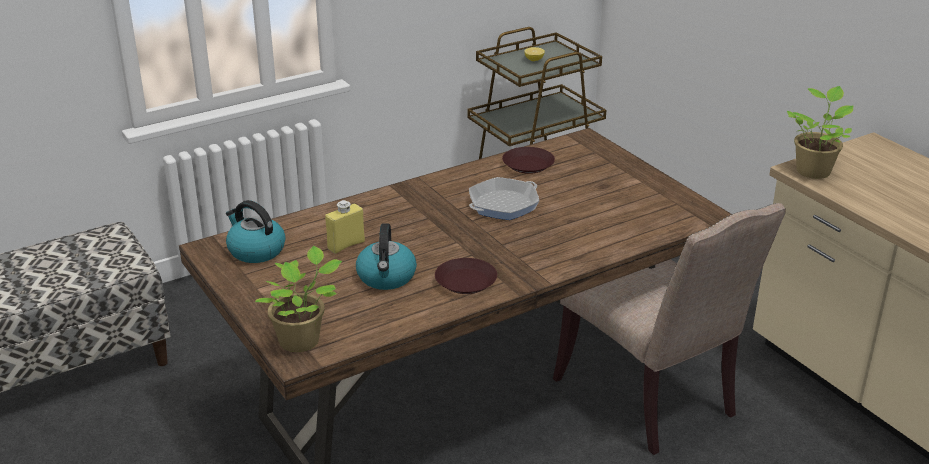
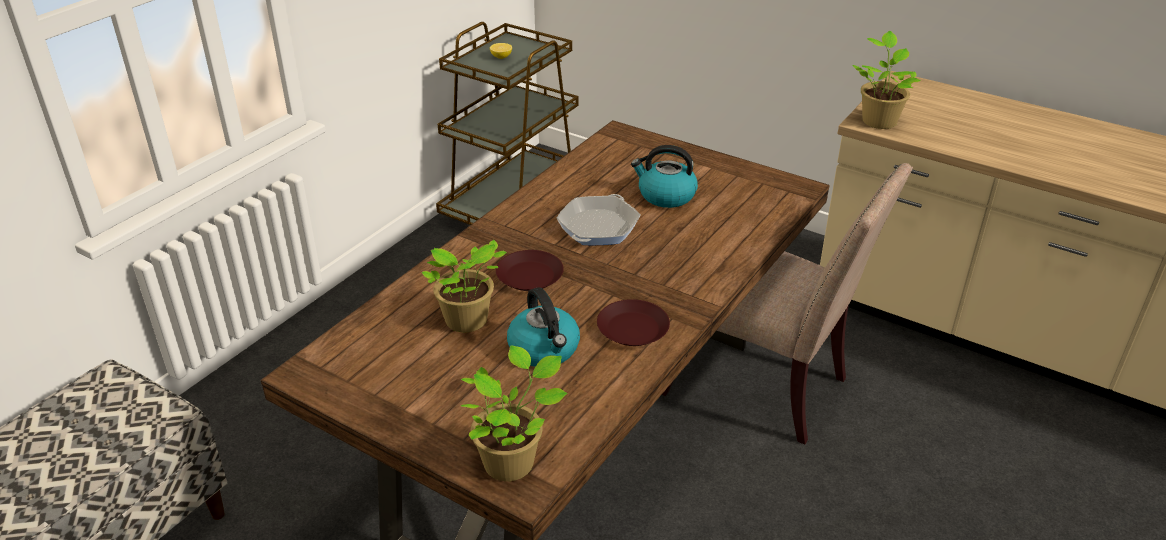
camera: 25 degrees left, 5 degrees up
kettle [226,200,286,263] -> kettle moved to [631,145,698,208]
yellow bottle [325,200,365,254] -> potted plant [422,240,507,332]
brown plate [502,147,555,174] -> brown plate moved to [496,250,564,291]

